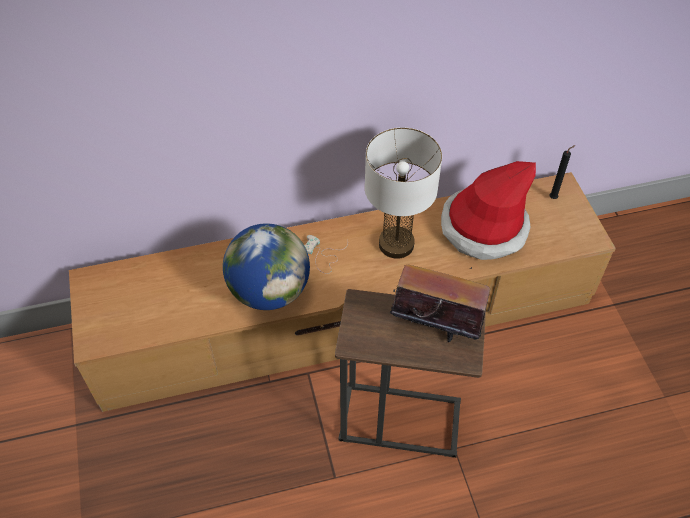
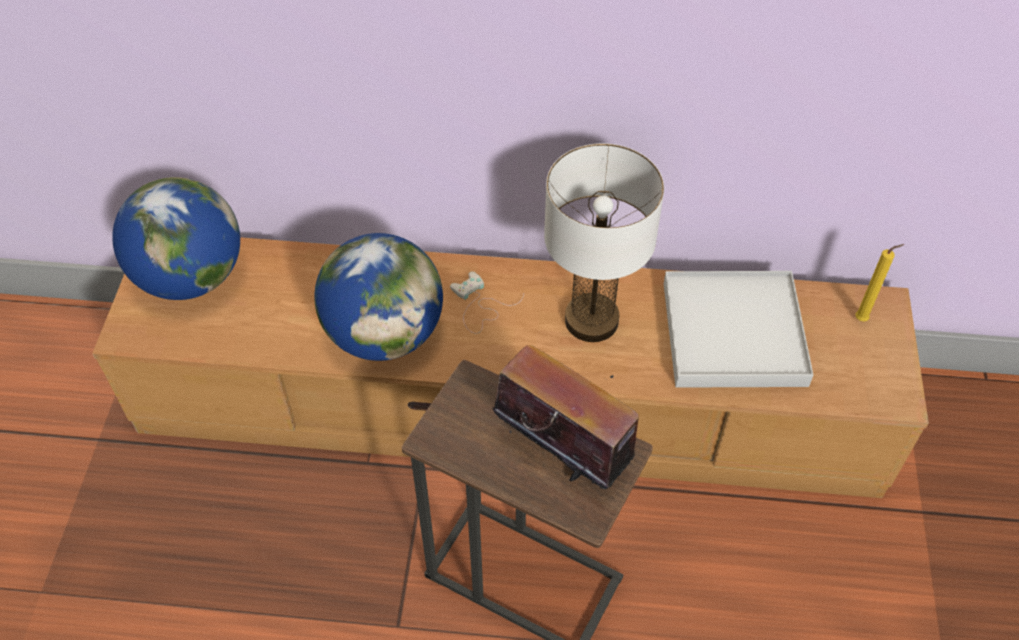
camera: 20 degrees right, 0 degrees up
hat [441,161,536,260] -> white tray [664,271,813,388]
black candle [549,145,575,199] -> yellow candle [855,244,905,321]
none -> globe [112,177,240,300]

